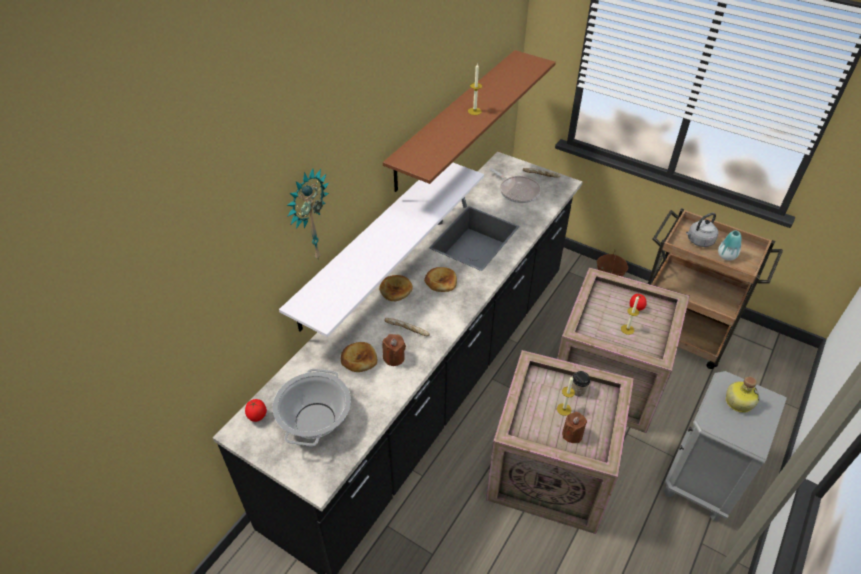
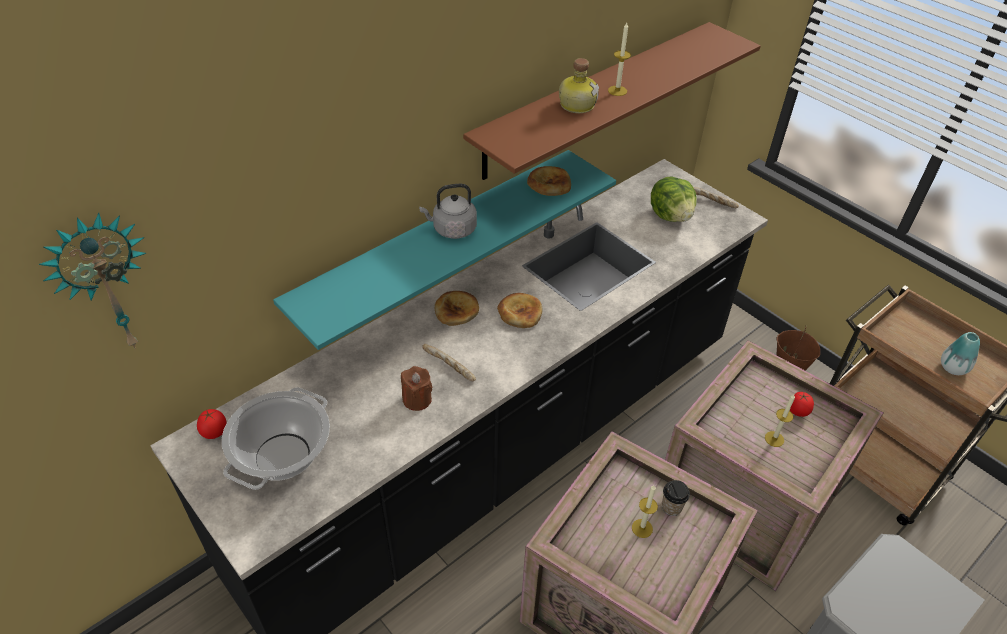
camera: 15 degrees right, 0 degrees up
white shelf [279,163,484,337] -> turquoise shelf [273,150,616,350]
wall clock [287,169,329,261] -> wall clock moved to [38,213,146,349]
bread [341,342,377,372] -> bread moved to [527,166,571,196]
frying pan [489,168,541,203] -> lettuce [651,176,697,222]
brown candle [562,412,587,443] -> none
grey kettle [686,213,718,247] -> grey kettle moved to [419,184,477,239]
bottle [726,377,760,413] -> bottle moved to [559,58,599,113]

